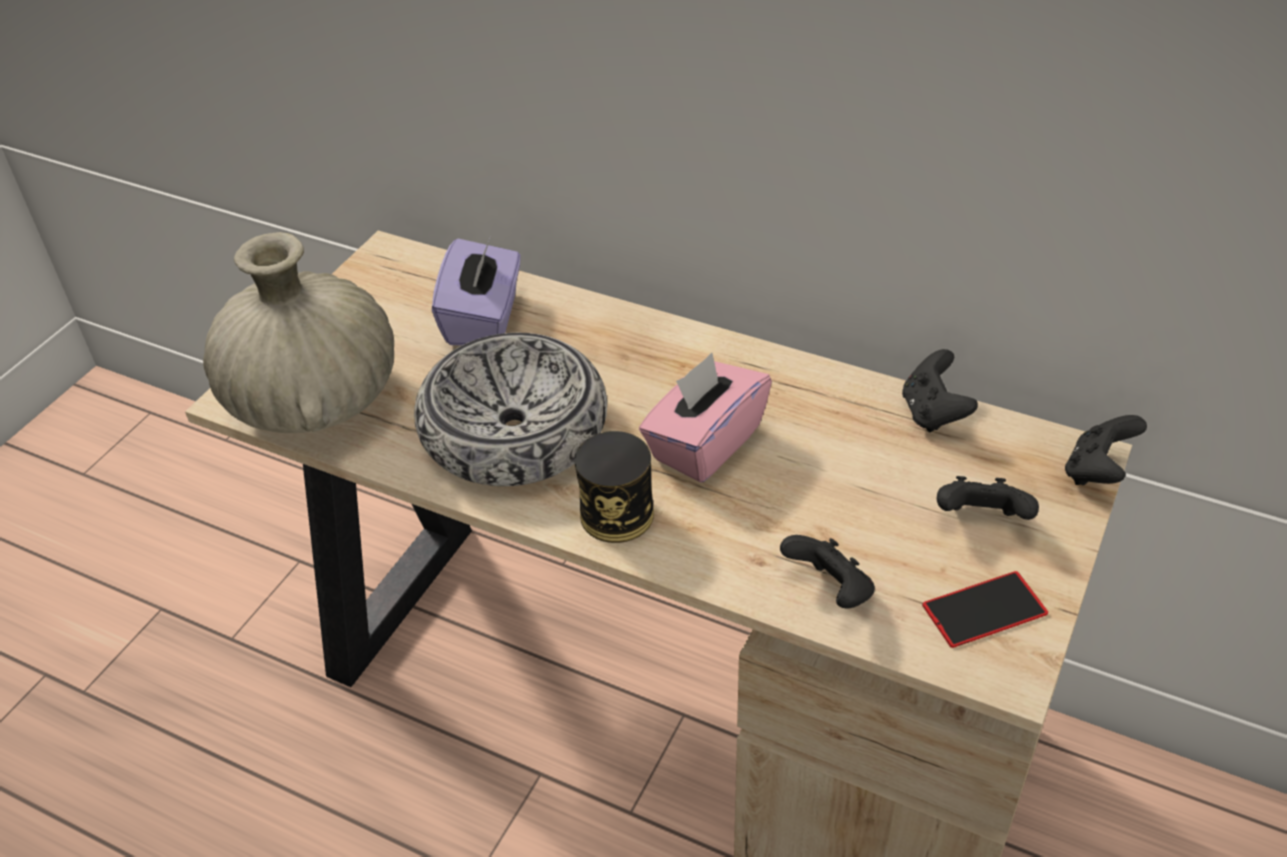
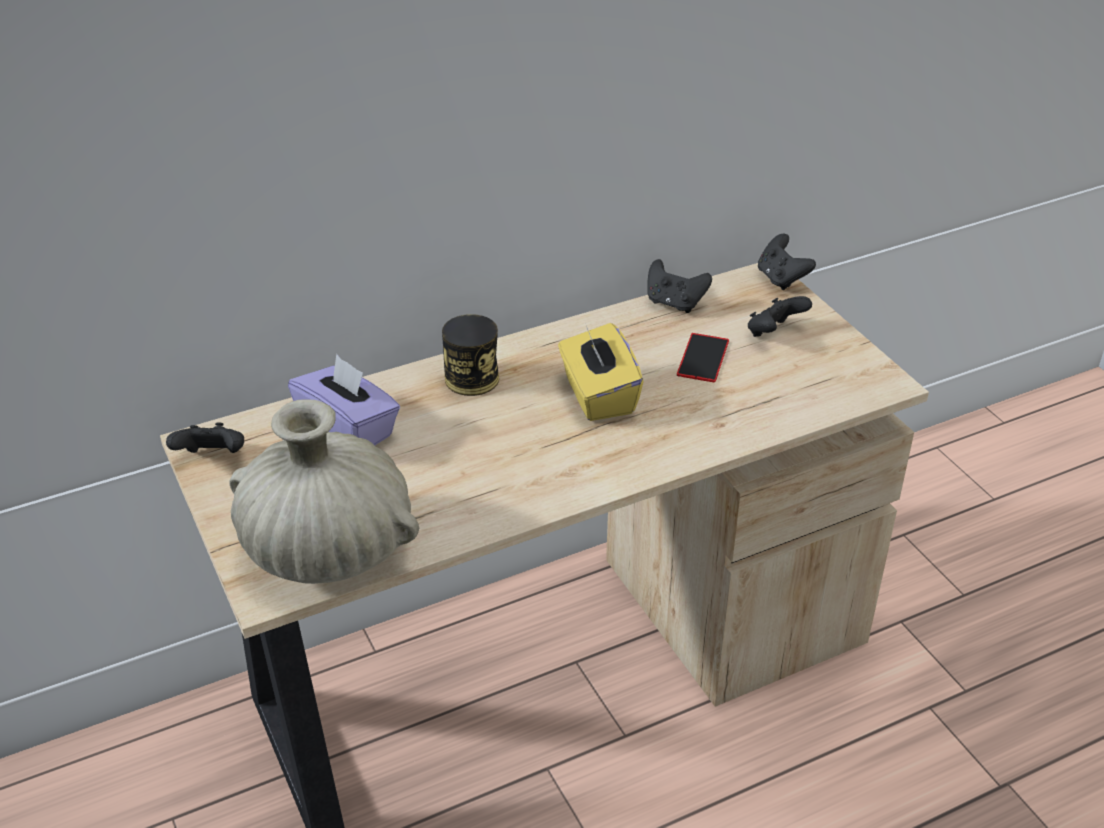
camera: 55 degrees left, 5 degrees down
bowl [414,333,607,486] -> none
can [574,431,654,543] -> can moved to [442,314,499,396]
pink tissue box [639,353,772,483] -> yellow tissue box [558,323,643,421]
black game controller [780,535,875,609] -> black game controller moved to [166,422,244,453]
phone [922,571,1048,648] -> phone moved to [677,333,729,383]

